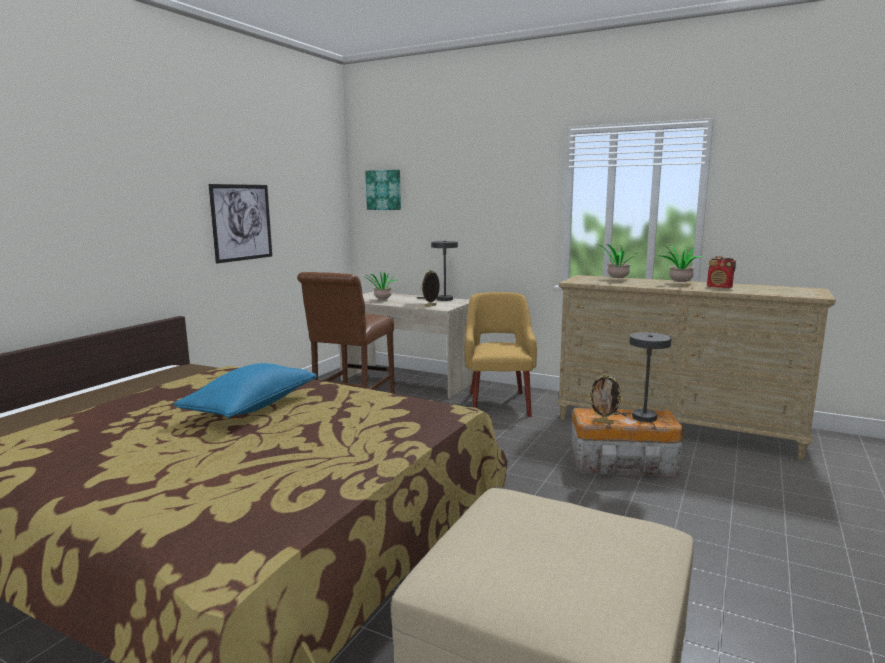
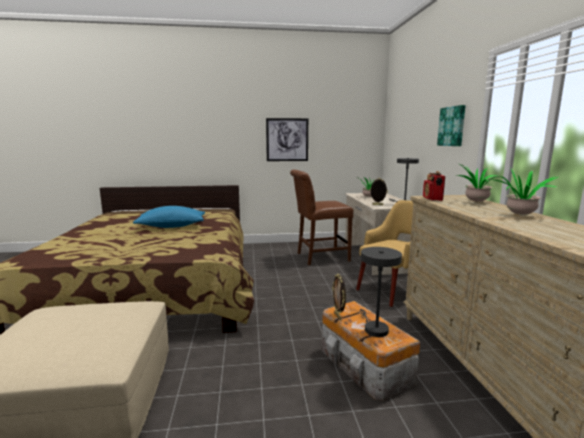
camera: 55 degrees right, 0 degrees up
picture [365,170,401,210] -> picture moved to [437,105,466,146]
radio [707,256,736,288] -> radio moved to [423,171,445,201]

